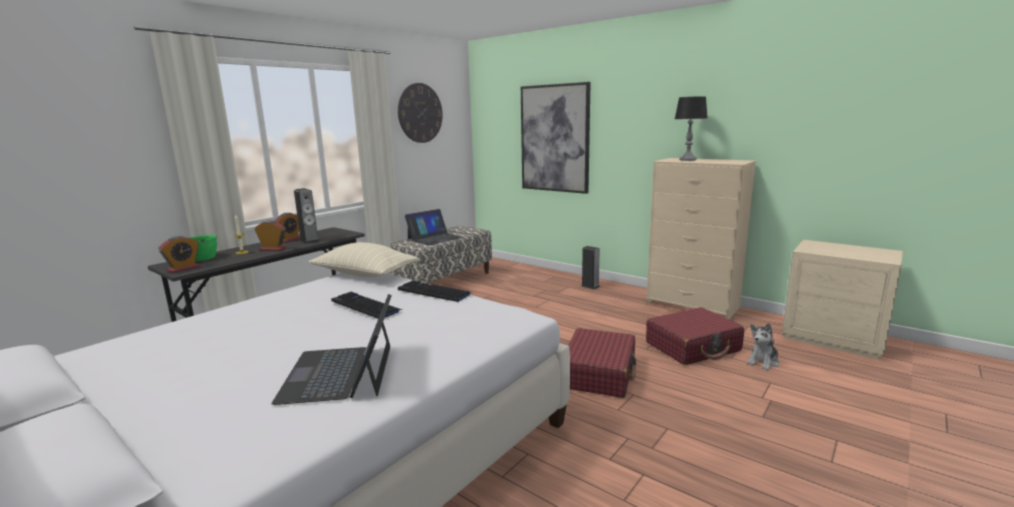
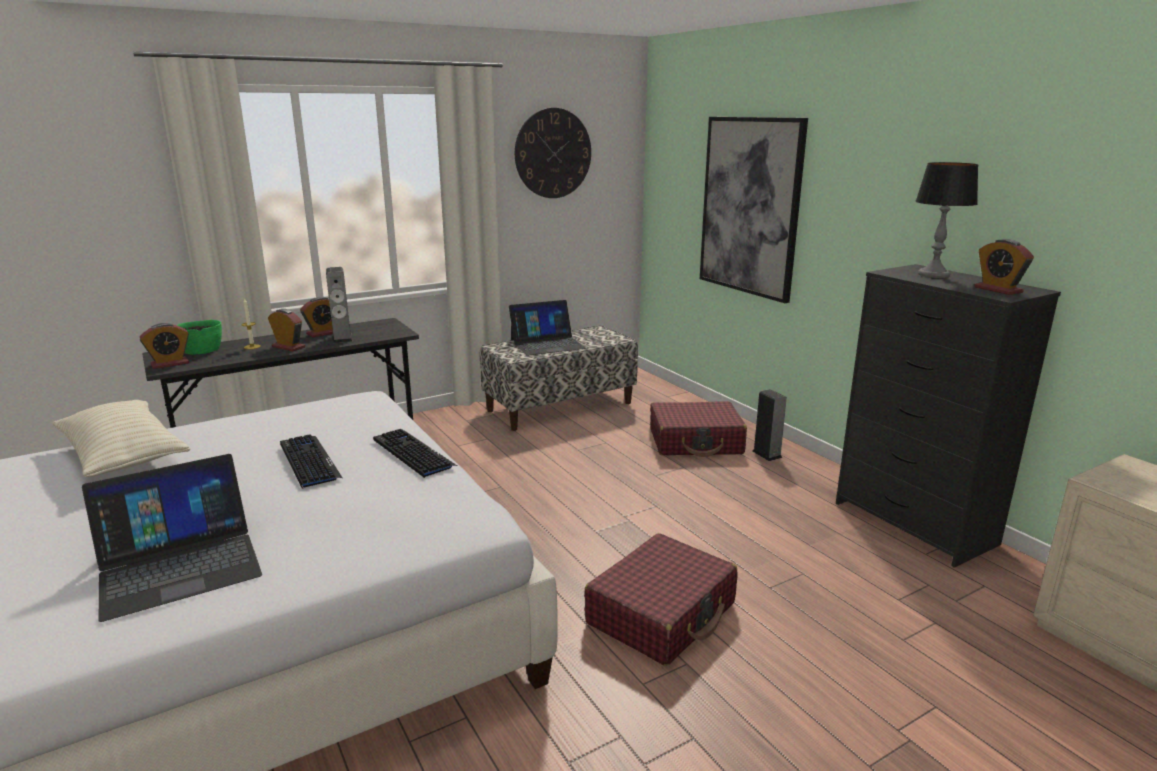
camera: 20 degrees right, 5 degrees up
laptop [271,294,392,405] -> laptop turned 135 degrees counterclockwise [82,454,262,622]
beige pillow [308,242,419,277] -> beige pillow moved to [52,400,190,477]
beige dresser [646,158,756,319] -> black dresser [836,264,1061,568]
red suitcase [646,307,744,365] -> red suitcase moved to [650,401,747,457]
plush toy [747,323,779,371] -> none
none -> alarm clock [974,239,1034,295]

